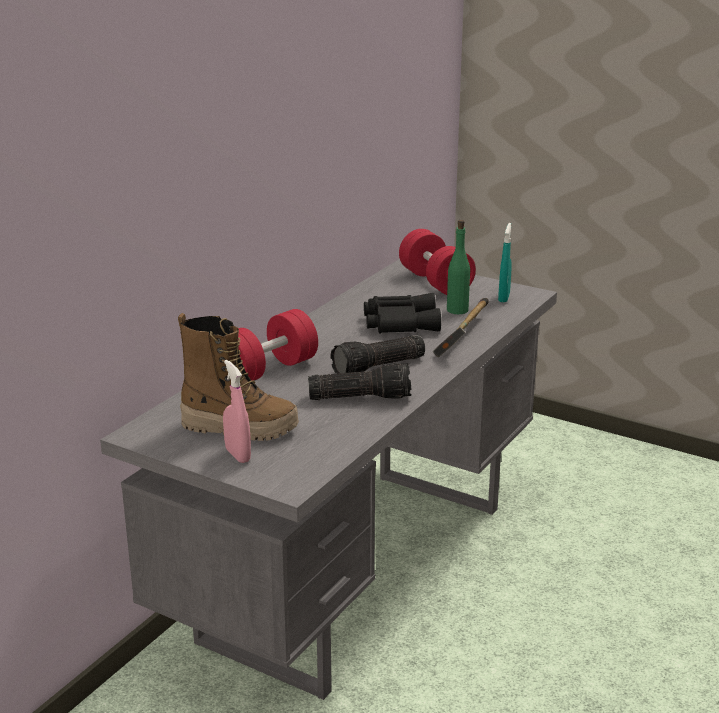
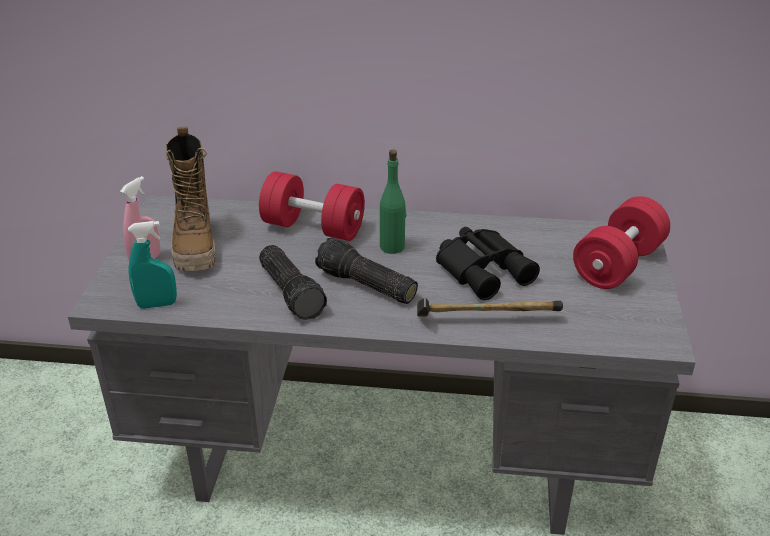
camera: 65 degrees right, 10 degrees up
green bottle [447,220,470,314] -> green bottle moved to [380,150,406,254]
turquoise spray bottle [498,223,512,302] -> turquoise spray bottle moved to [128,221,177,309]

